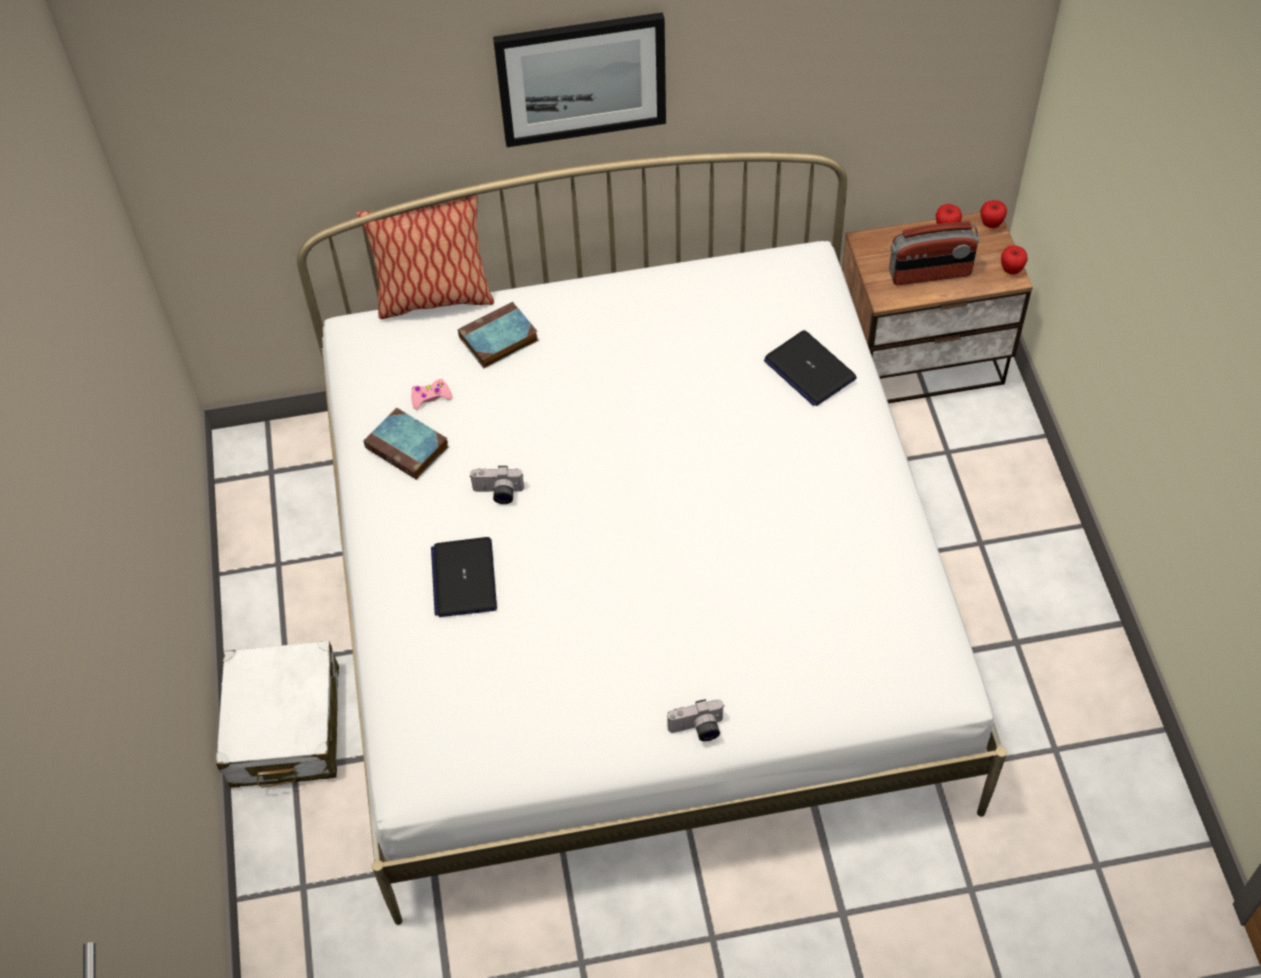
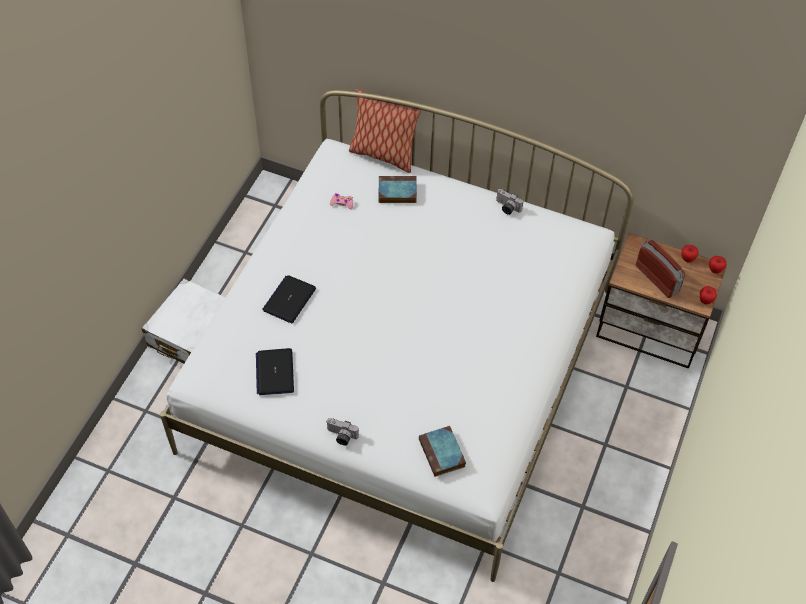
camera: 30 degrees right, 0 degrees up
book [364,408,448,480] -> book moved to [419,426,466,477]
camera [469,466,524,504] -> camera moved to [496,189,523,215]
picture [493,12,666,147] -> none
laptop [764,330,857,406] -> laptop moved to [256,348,294,395]
radio [889,222,979,285] -> radio turned 150 degrees counterclockwise [636,239,685,298]

